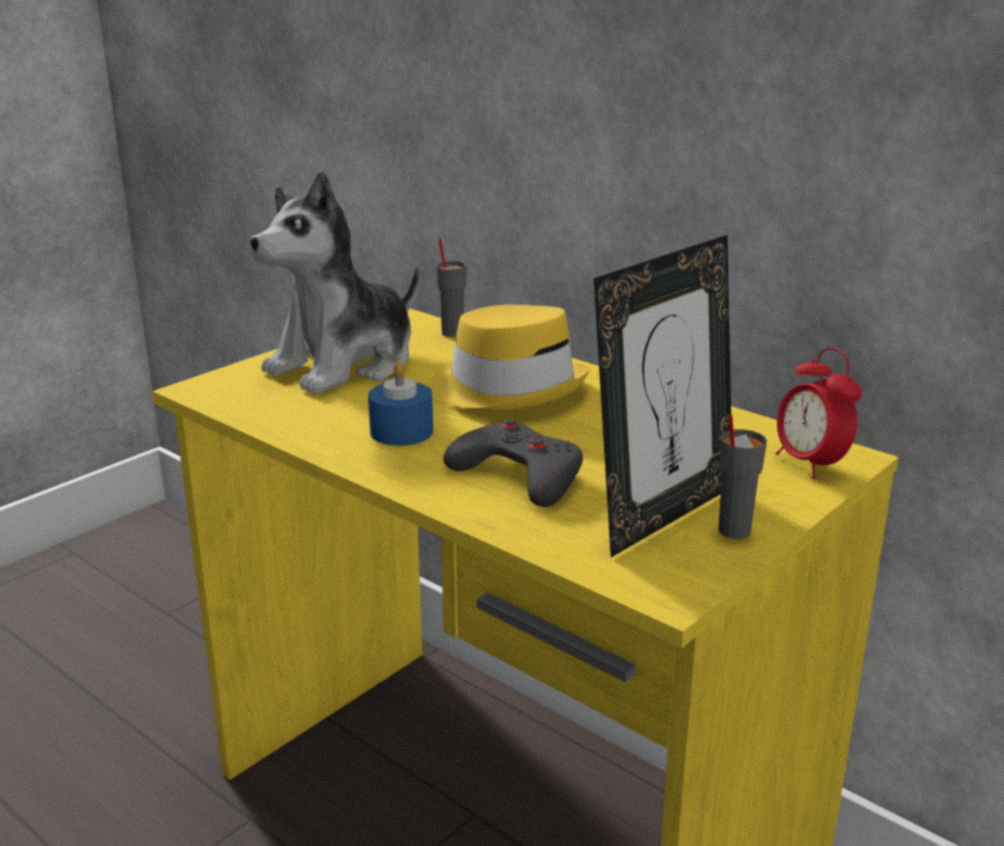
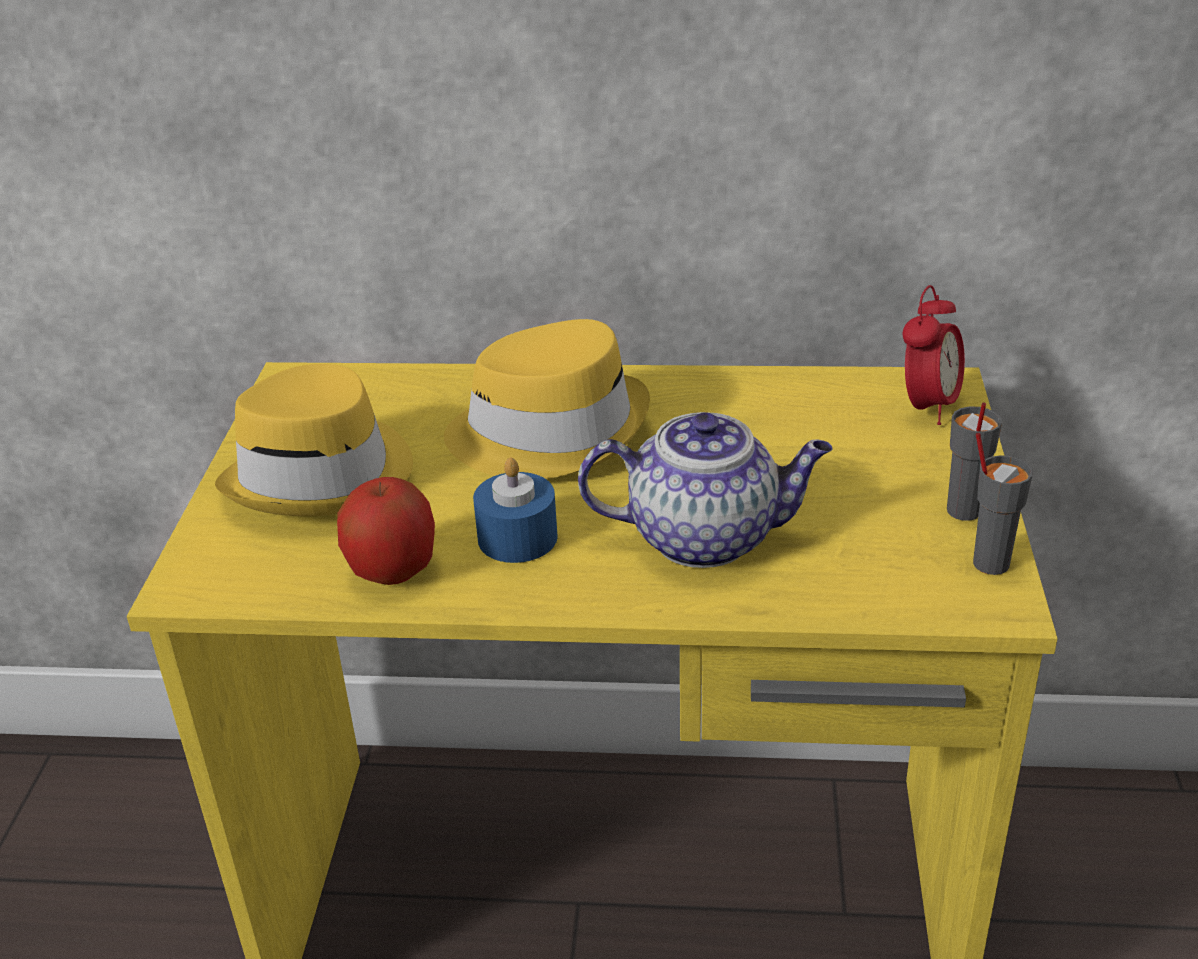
camera: 35 degrees left, 10 degrees up
plush toy [250,170,419,394] -> yellow hat [215,364,413,516]
grey cup [436,238,467,337] -> grey cup moved to [973,433,1033,575]
grey game controller [443,419,583,507] -> teapot [578,412,833,568]
picture frame [594,235,731,557] -> none
alarm clock [776,347,862,479] -> alarm clock turned 90 degrees counterclockwise [903,285,965,425]
none -> apple [337,477,435,585]

